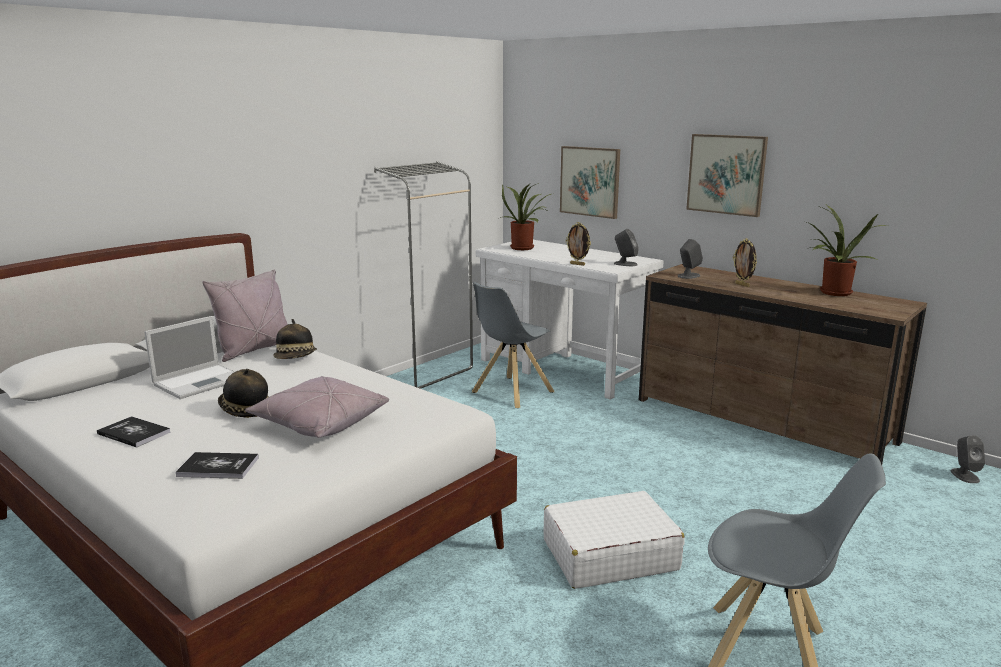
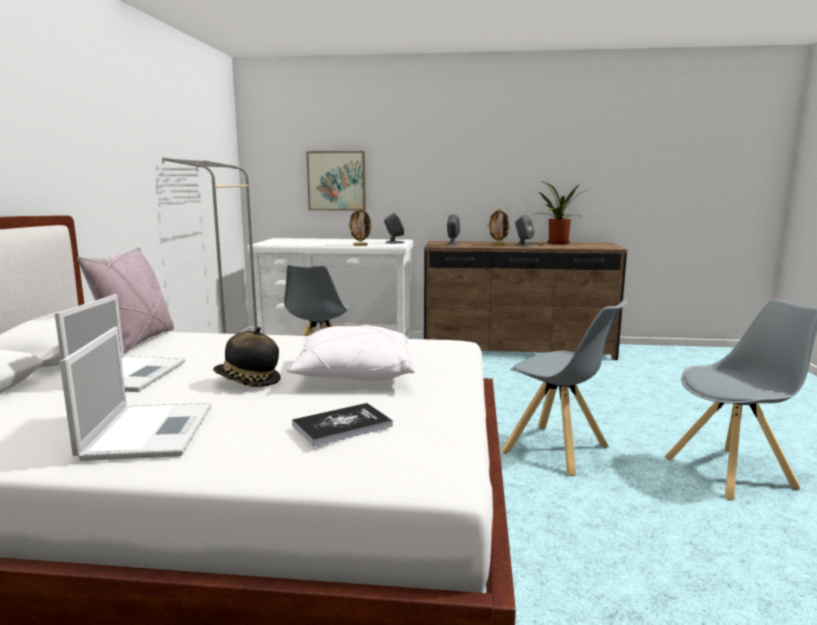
camera: 35 degrees left, 5 degrees down
book [97,416,171,448] -> laptop [60,327,211,461]
purple pillow [245,376,389,438] -> white pillow [287,325,415,381]
hat [273,319,317,359] -> none
potted plant [500,183,551,250] -> none
white suitcase [543,491,685,589] -> grey chair [501,299,628,476]
picture [686,134,768,217] -> none
grey speaker [951,435,985,483] -> grey speaker moved to [514,215,535,247]

